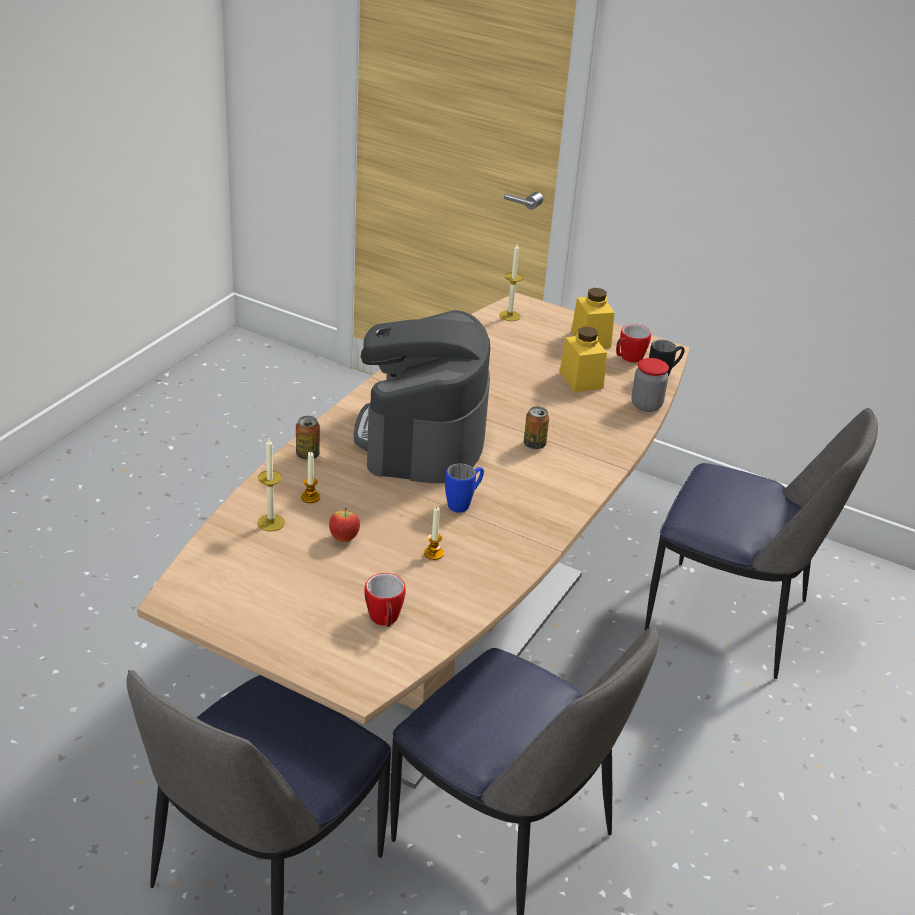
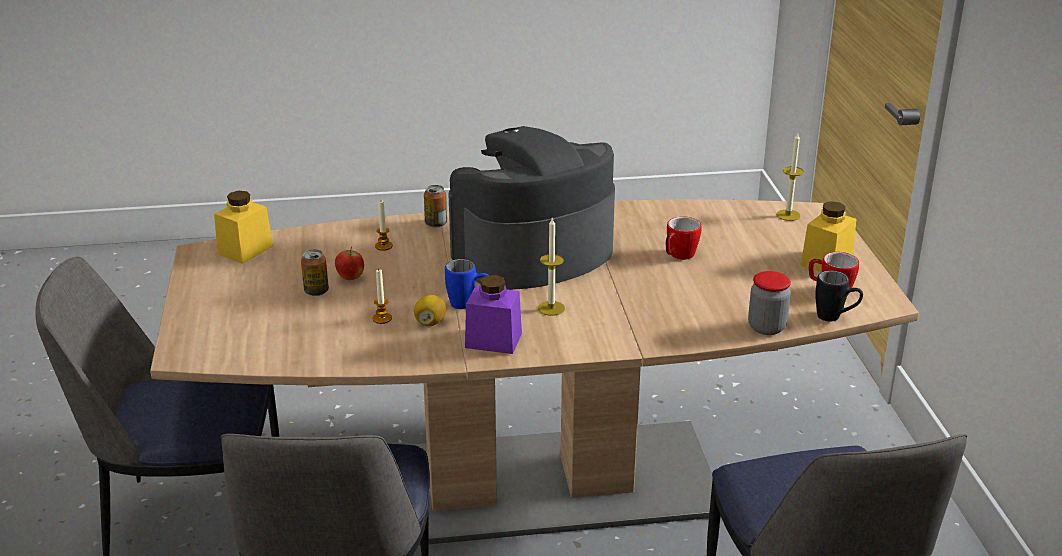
camera: 55 degrees right, 5 degrees down
candle [257,438,285,532] -> candle moved to [538,218,565,316]
mug [365,573,406,627] -> mug moved to [666,216,702,260]
can [524,406,549,449] -> can moved to [301,249,329,296]
yellow jar [560,327,607,392] -> yellow jar moved to [214,191,273,264]
none -> lemon [414,295,446,326]
none -> purple jar [465,275,522,354]

